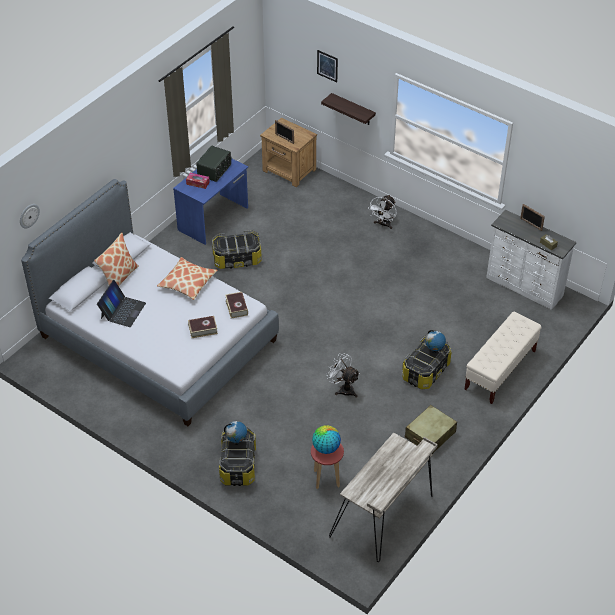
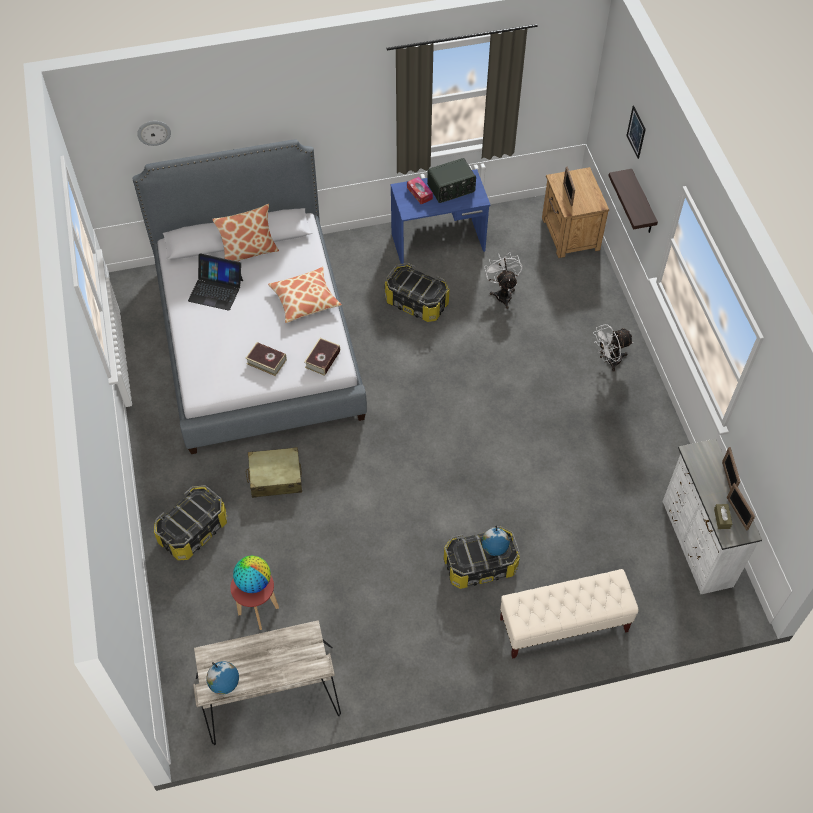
camera: 40 degrees right, 10 degrees up
laptop [97,280,146,327] -> laptop turned 45 degrees clockwise [188,253,243,311]
globe [224,421,247,445] -> globe moved to [206,661,239,695]
white fan [326,353,360,398] -> white fan moved to [484,252,522,309]
beige suitcase [405,405,457,454] -> beige suitcase moved to [246,447,302,498]
none -> picture frame [727,483,755,530]

